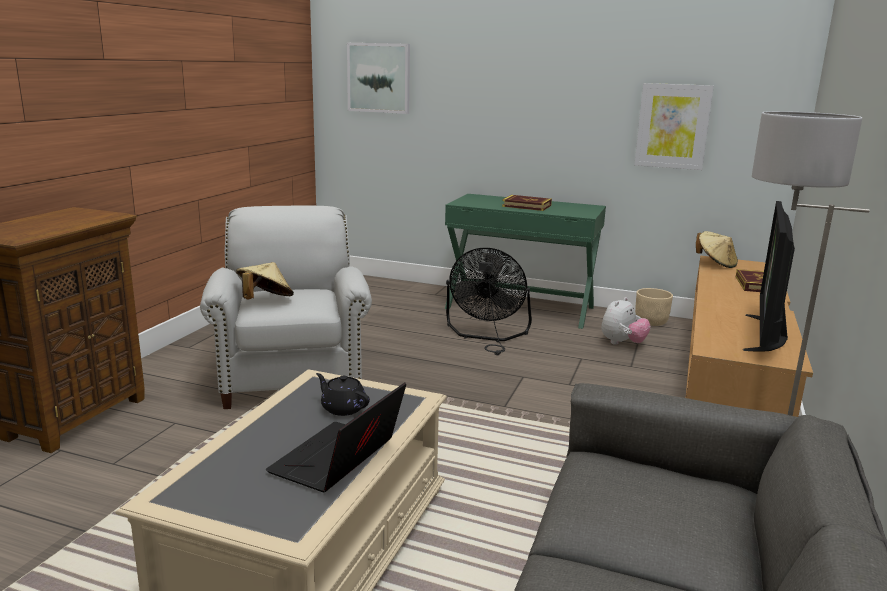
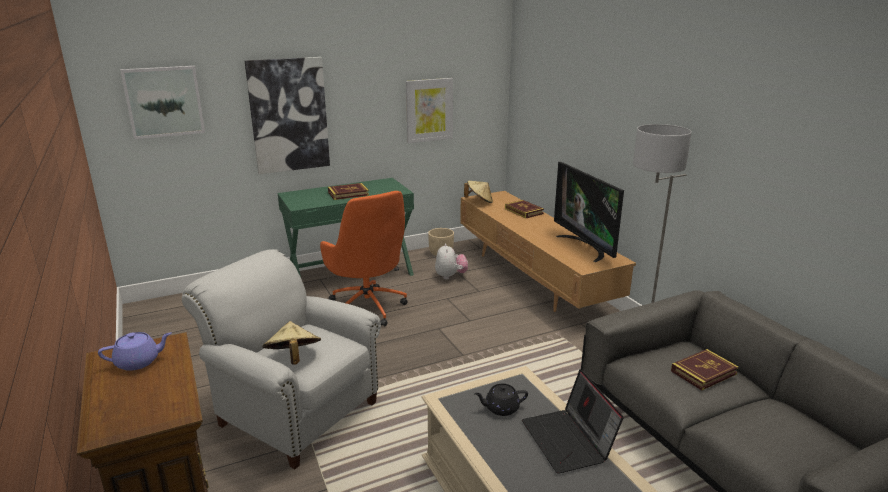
camera: 45 degrees left, 5 degrees up
black fan [446,248,532,355] -> orange office chair [320,191,408,326]
none -> purple teapot [98,332,171,371]
none -> picture [245,57,330,174]
none -> book [671,349,739,390]

